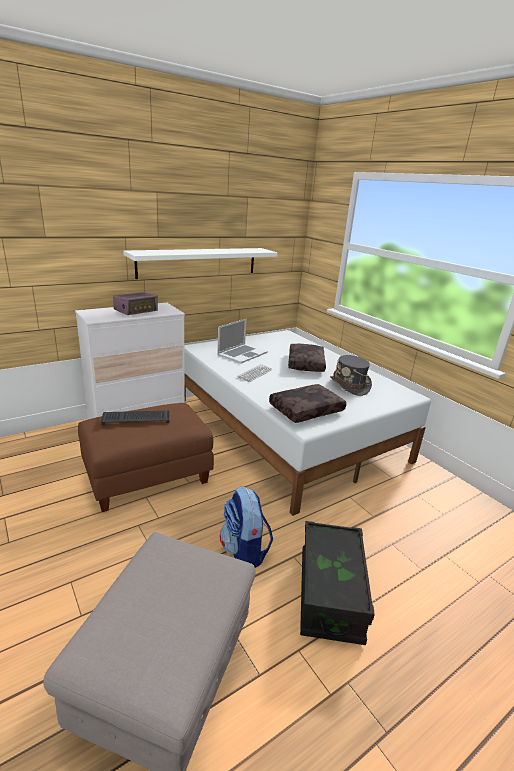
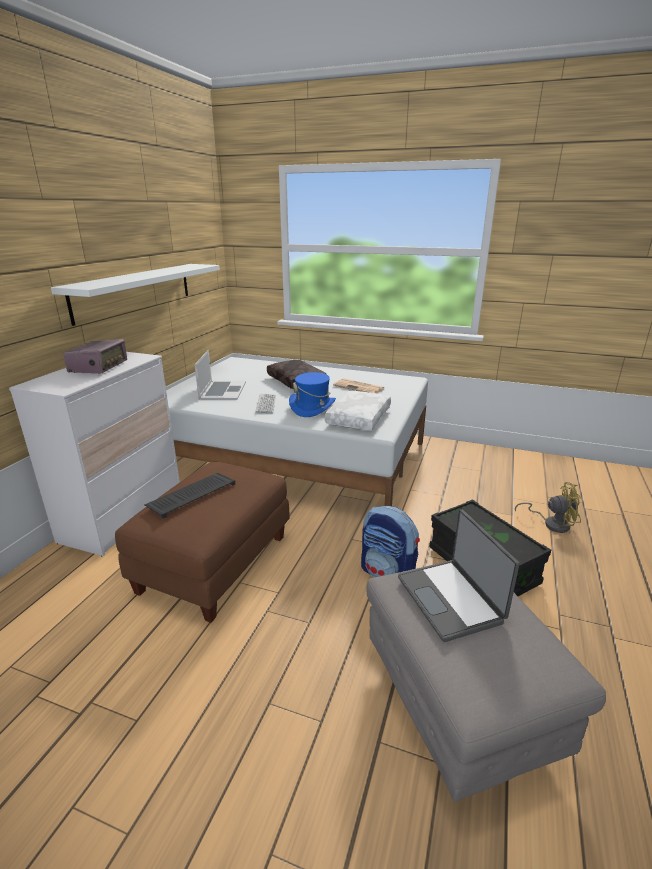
camera: 35 degrees left, 0 degrees up
brown pillow [269,384,346,423] -> white pillow [325,391,391,430]
grey hat [330,355,372,396] -> newspaper [333,378,385,393]
none -> blue hat [289,372,336,417]
none -> laptop [398,509,520,642]
none -> yellow fan [515,482,581,533]

